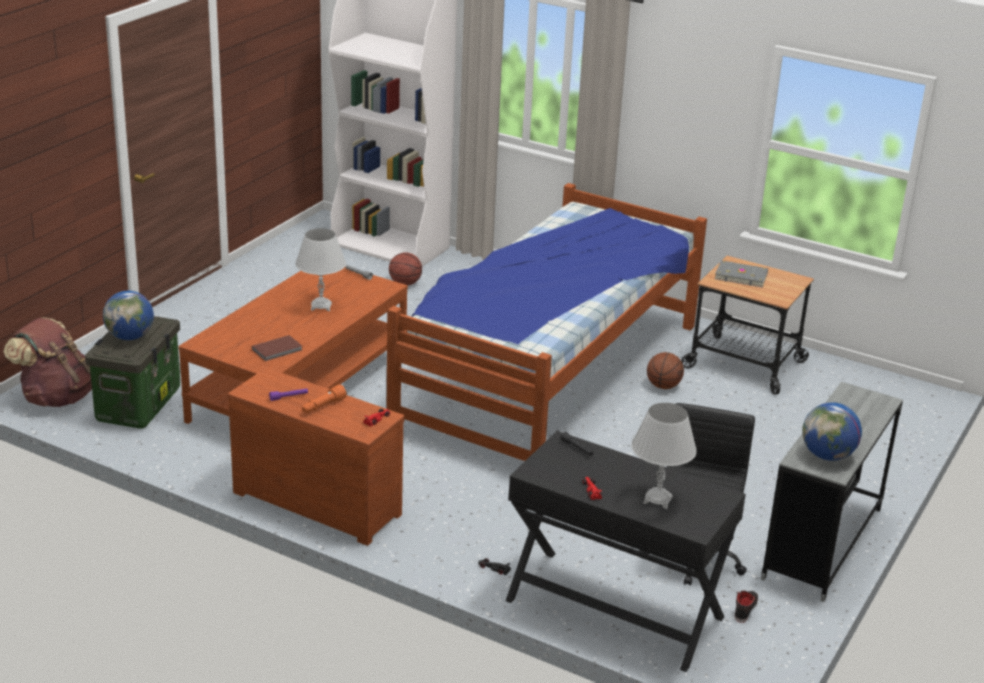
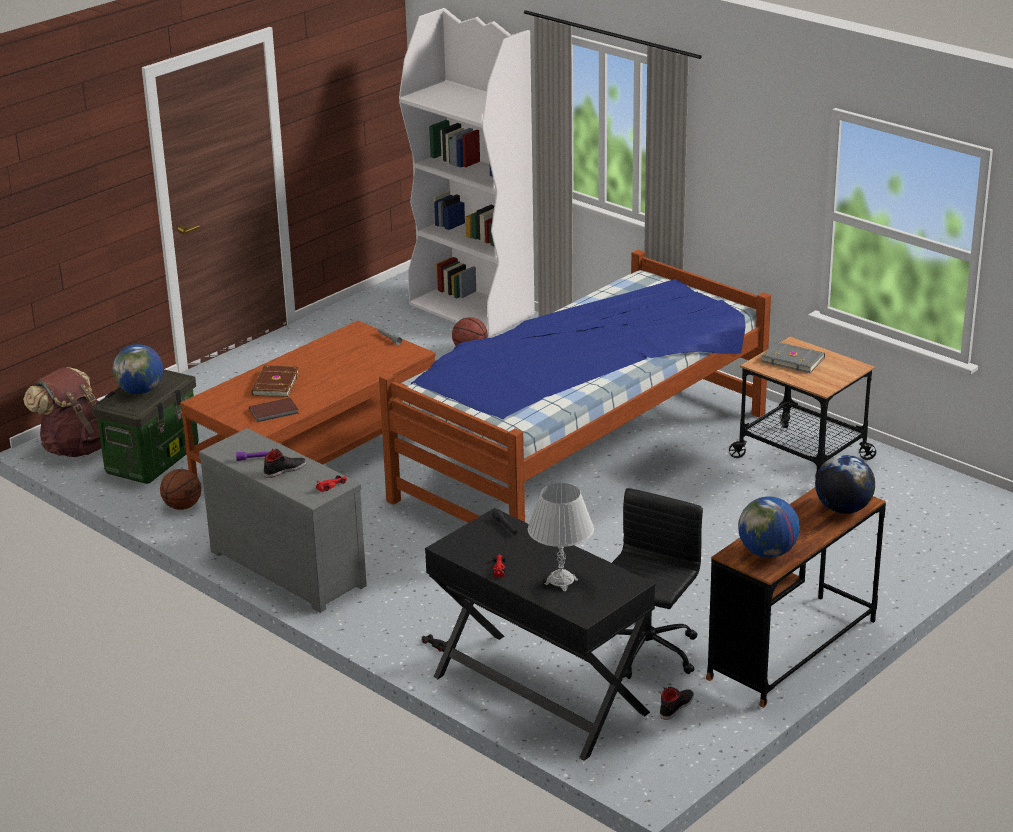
camera: 15 degrees right, 0 degrees up
brown dresser [227,367,405,546] -> grey dresser [199,428,367,613]
white table lamp [295,228,346,311] -> none
orange flashlight [302,385,347,413] -> black shoe [264,449,306,478]
basketball [647,352,684,389] -> basketball moved to [160,469,201,510]
grey desk [761,382,903,602] -> brown desk [706,487,886,708]
none -> brown book [251,365,300,397]
none -> globe [815,455,875,514]

